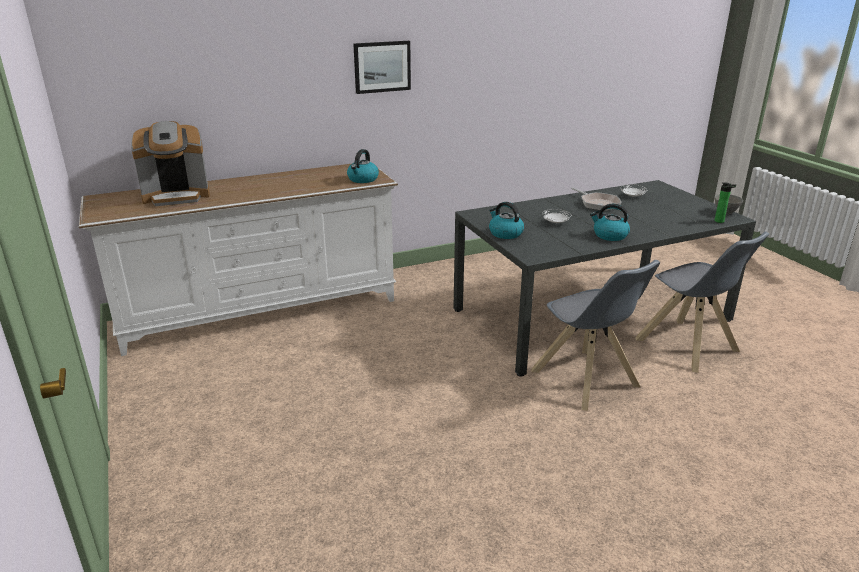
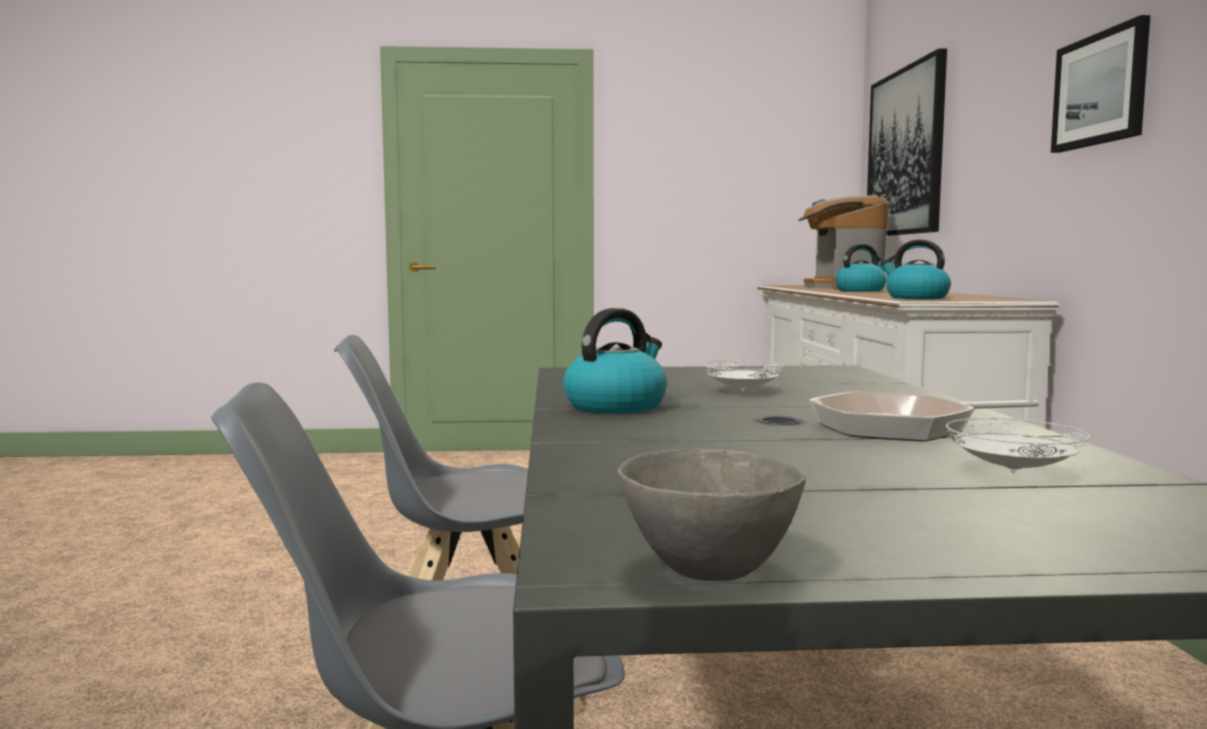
camera: 110 degrees right, 20 degrees down
kettle [489,202,524,239] -> kettle moved to [835,244,886,292]
bottle [714,182,736,223] -> none
none -> picture [867,49,947,236]

